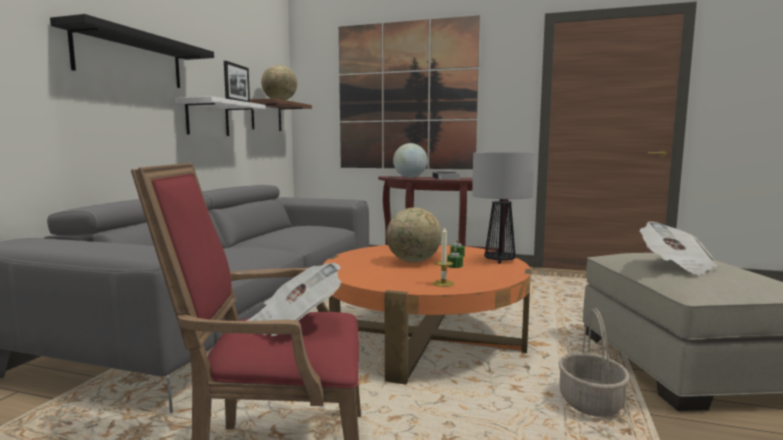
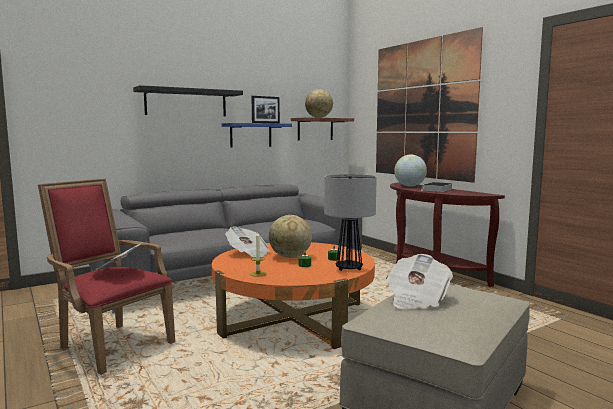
camera: 40 degrees right, 0 degrees up
white shelf [175,96,266,136] -> blue shelf [222,123,292,148]
basket [559,308,630,417] -> none
none -> newspaper [225,226,270,257]

